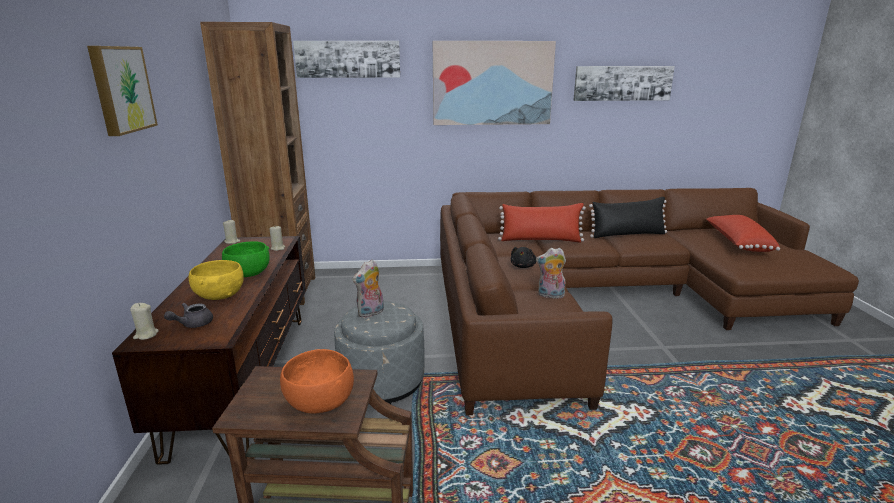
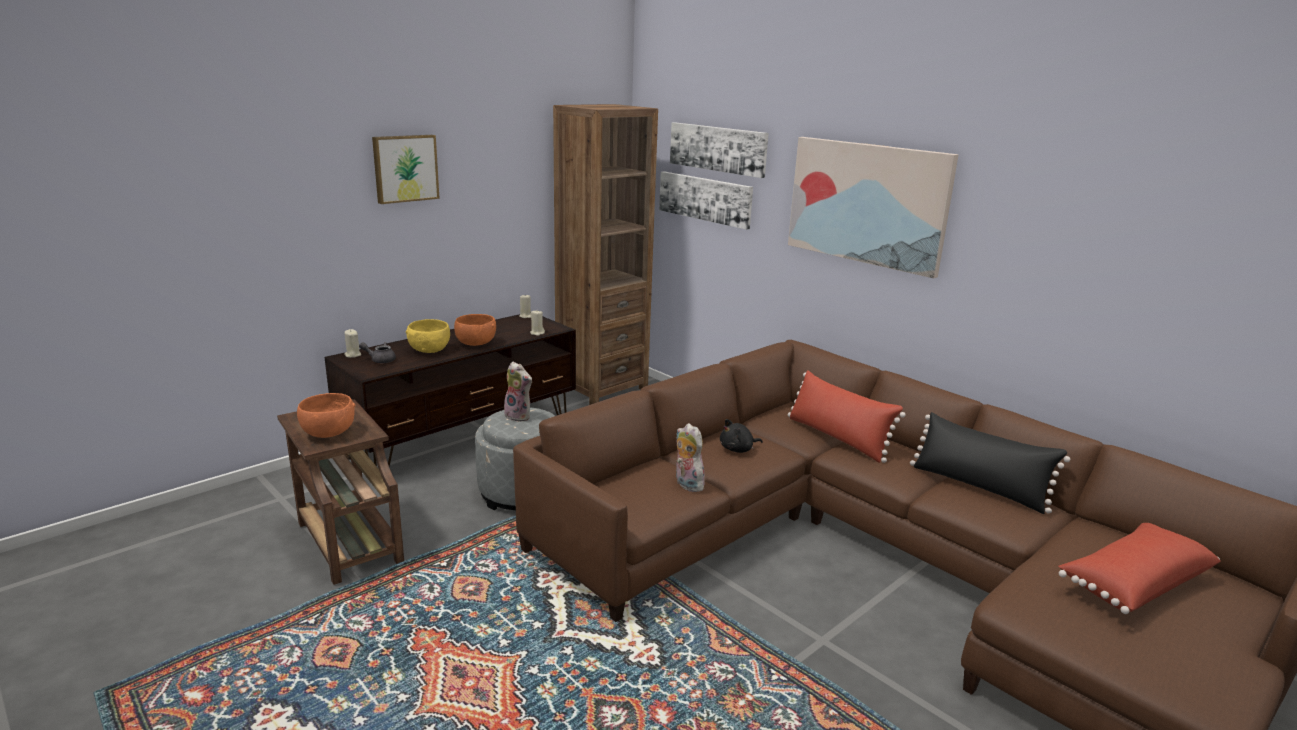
camera: 50 degrees right, 0 degrees up
green bowl [222,241,270,277] -> orange bowl [454,314,496,346]
plush toy [352,260,384,318] -> plush toy turned 150 degrees counterclockwise [501,361,532,422]
picture [573,66,675,101] -> picture moved to [659,171,753,230]

